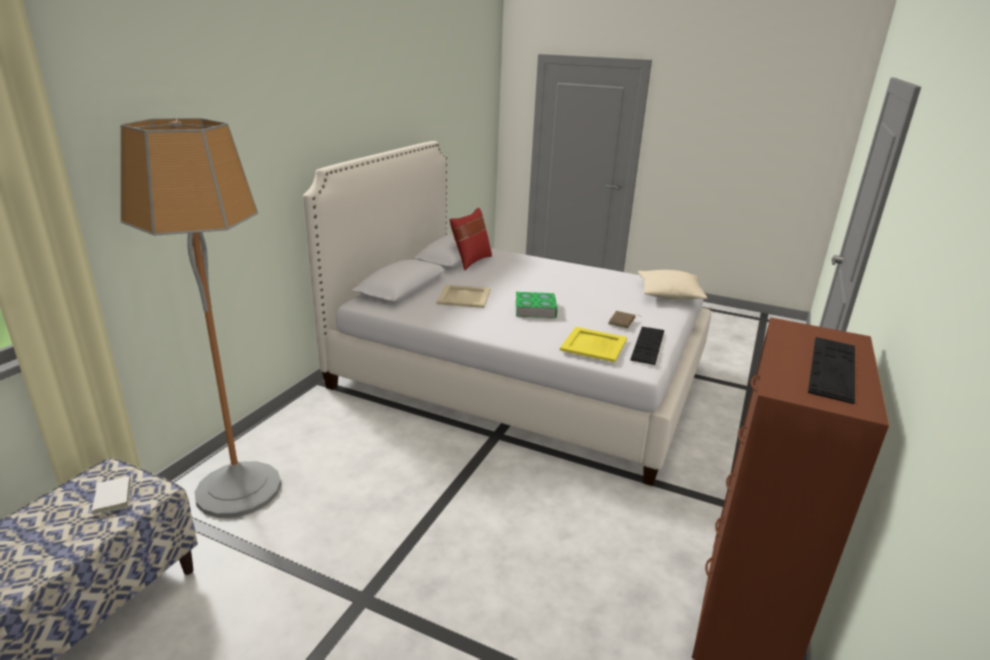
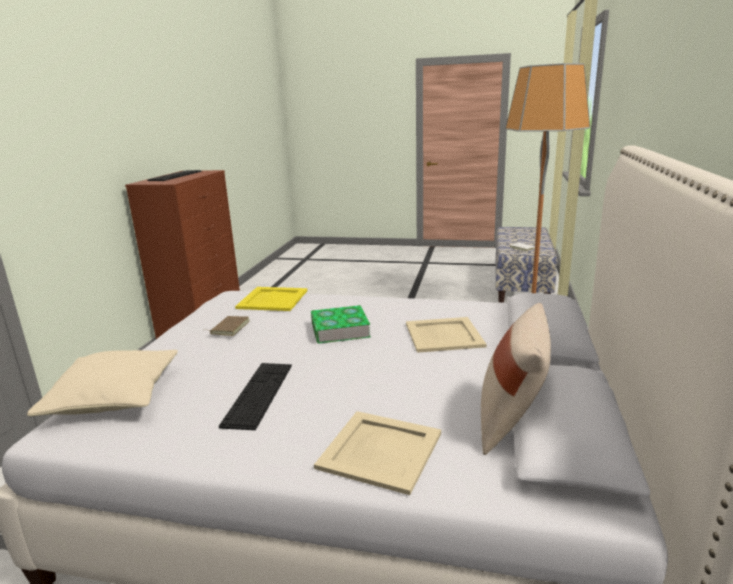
camera: 170 degrees right, 5 degrees down
red pillow [449,208,492,270] -> beige pillow [481,303,551,455]
keyboard [630,327,664,365] -> keyboard moved to [219,363,292,430]
none -> beige tray [314,411,441,495]

